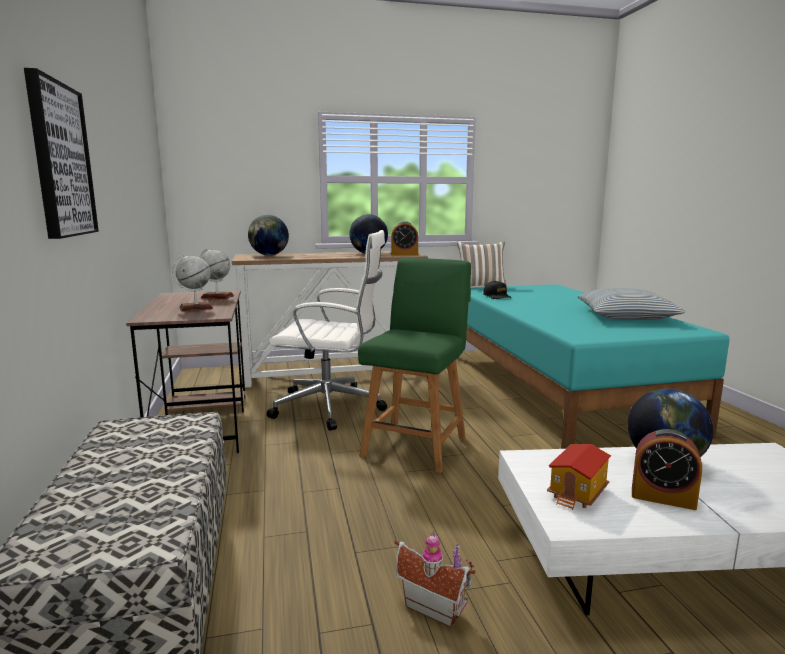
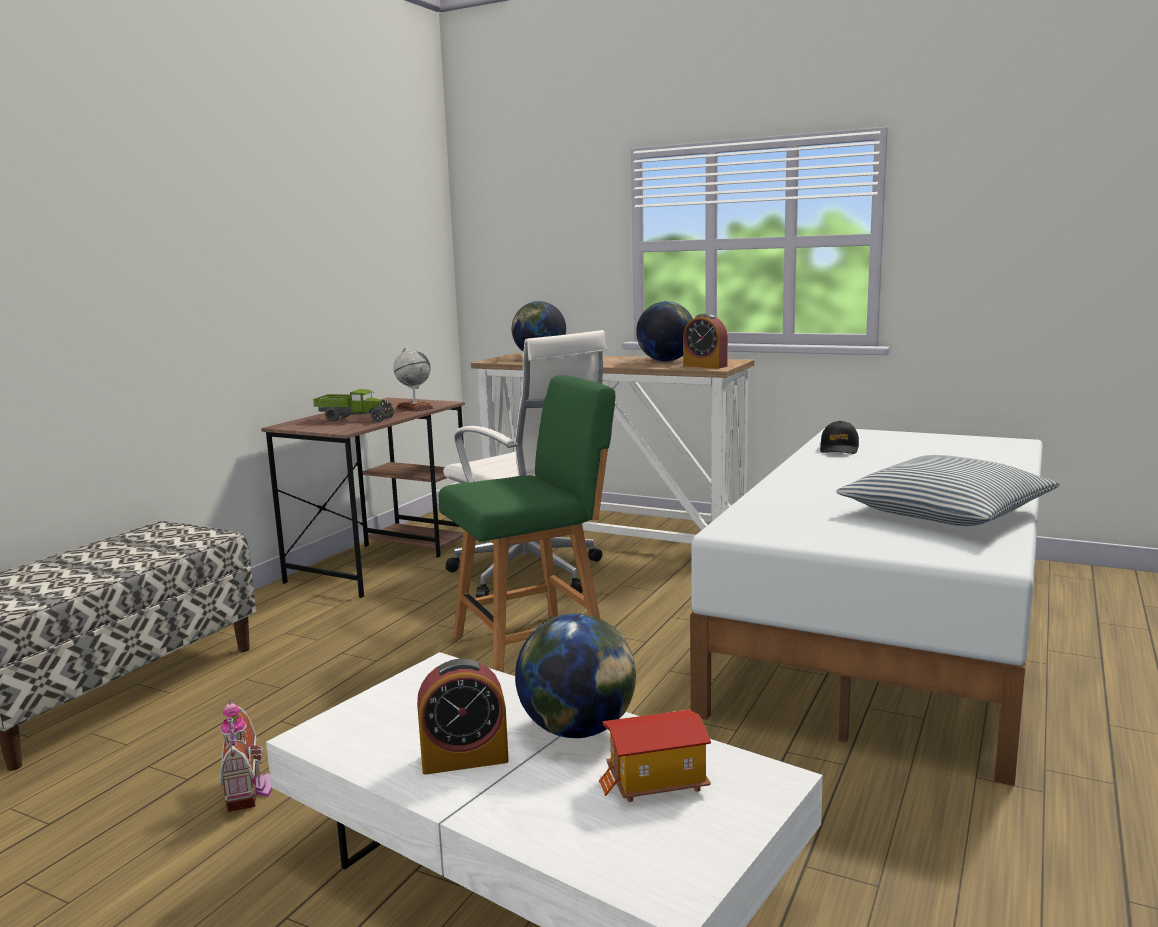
camera: 40 degrees right, 0 degrees up
picture [24,68,99,239] -> none
globe [172,254,213,311] -> toy truck [313,389,395,422]
turquoise bed [456,284,729,449] -> white bed [690,428,1043,786]
pillow [457,242,507,288] -> none
toy house [547,444,611,510] -> toy house moved to [599,710,711,802]
alarm clock [632,429,702,510] -> alarm clock turned 75 degrees counterclockwise [417,659,509,775]

